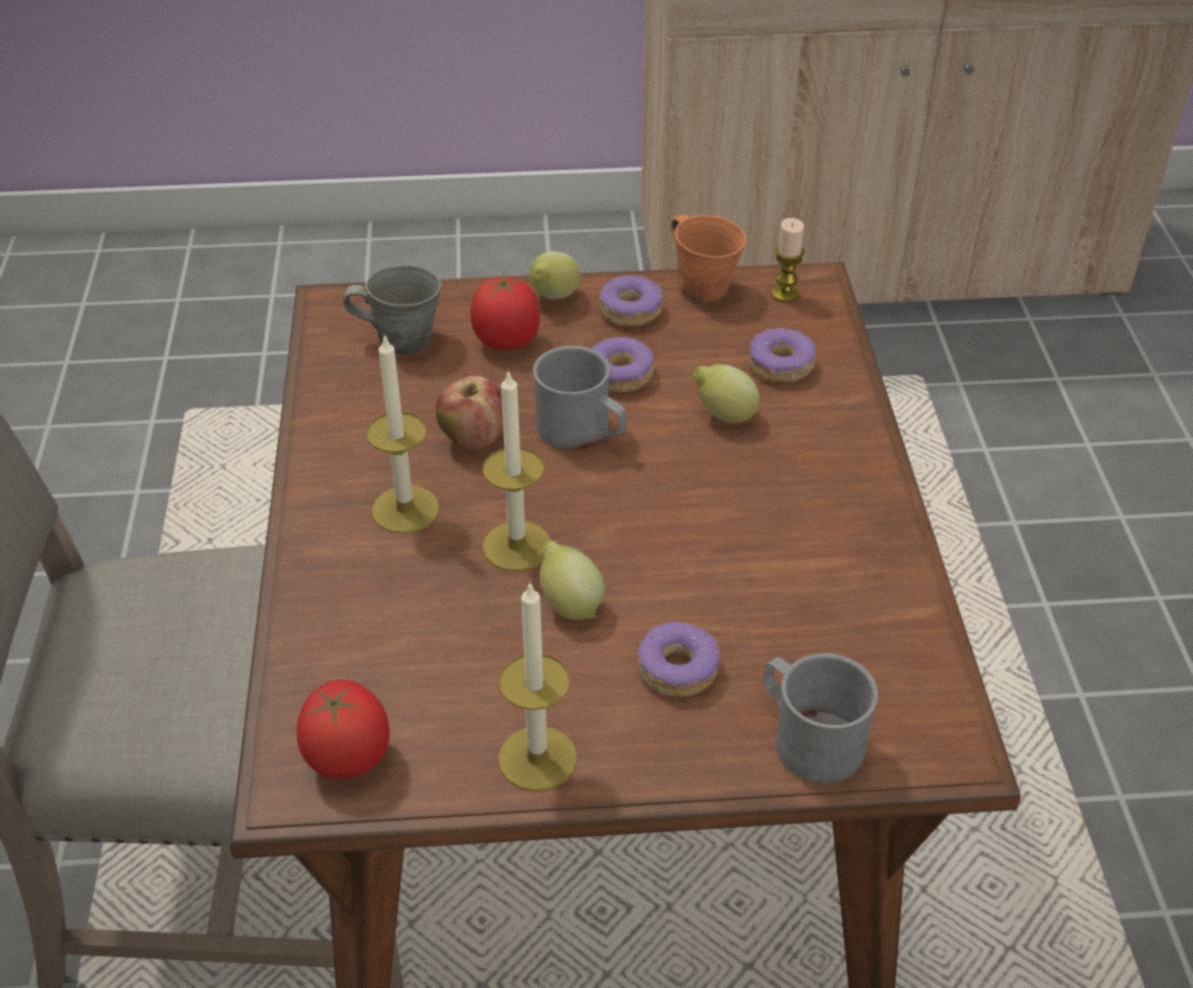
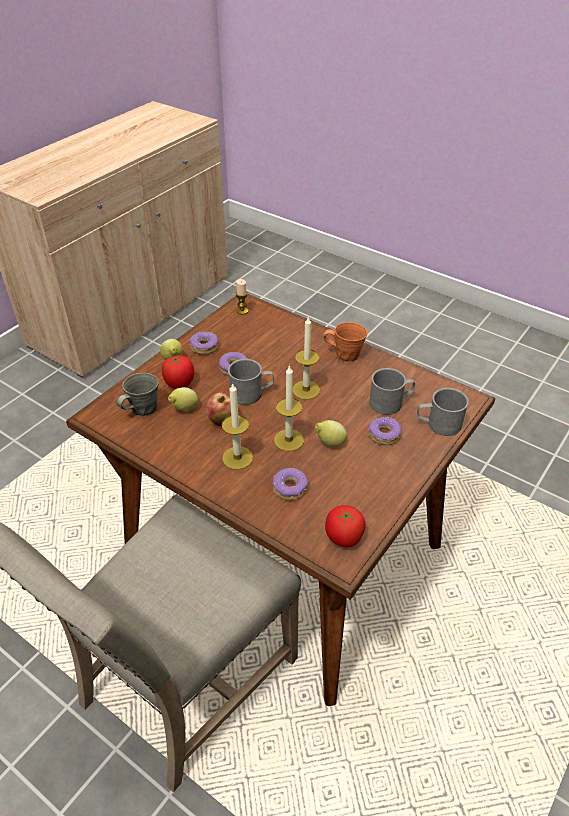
camera: 50 degrees left, 0 degrees up
candle [498,581,578,792] -> candle moved to [293,316,320,400]
orange mug [671,214,746,302] -> orange mug moved to [324,322,368,361]
lemon [693,364,760,423] -> lemon moved to [168,387,198,411]
donut [749,328,816,383] -> donut moved to [272,468,308,500]
none -> grey mug [369,368,415,415]

